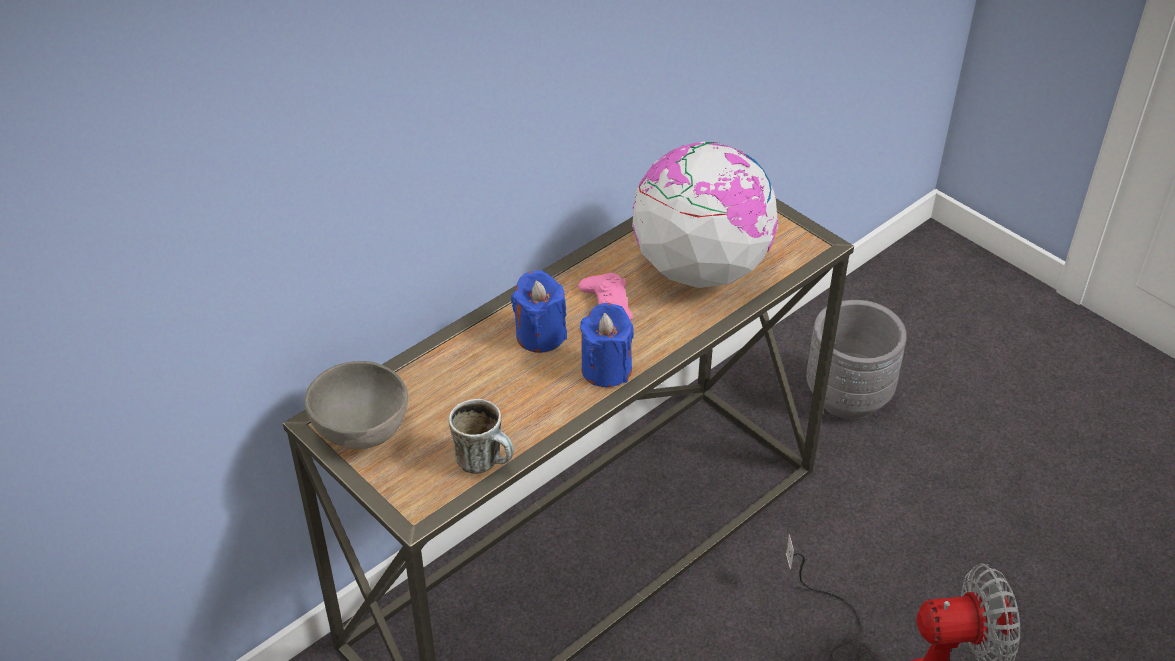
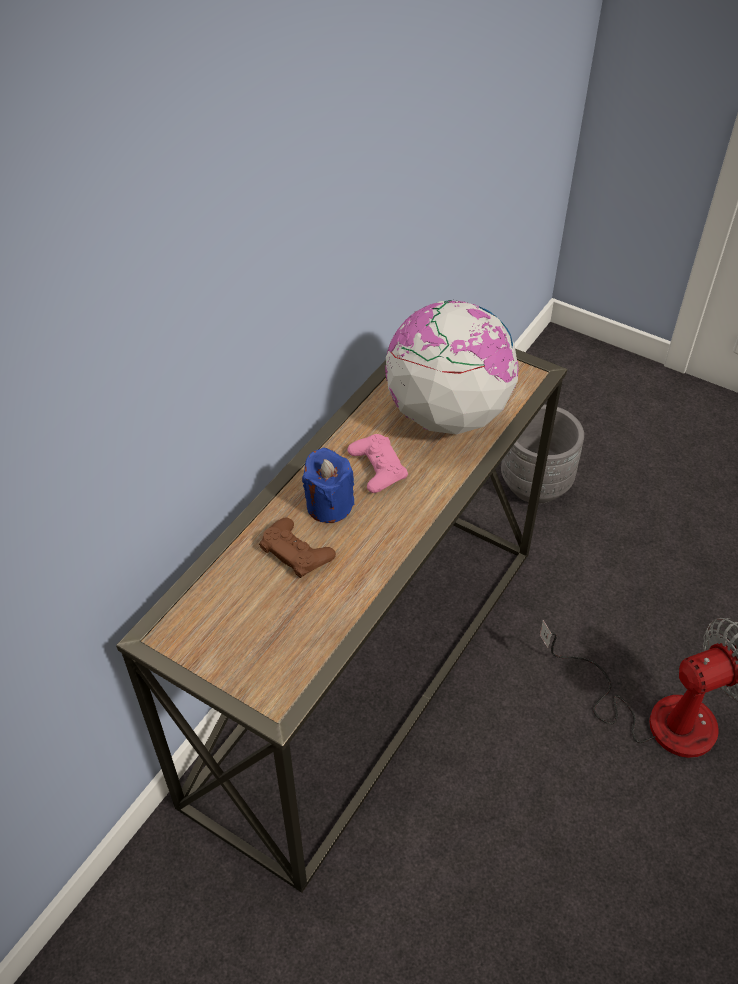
camera: 15 degrees left, 5 degrees up
grey bowl [304,361,408,449] -> none
mug [449,399,514,474] -> none
blue candle [580,303,634,387] -> none
none -> brown game controller [259,518,336,578]

